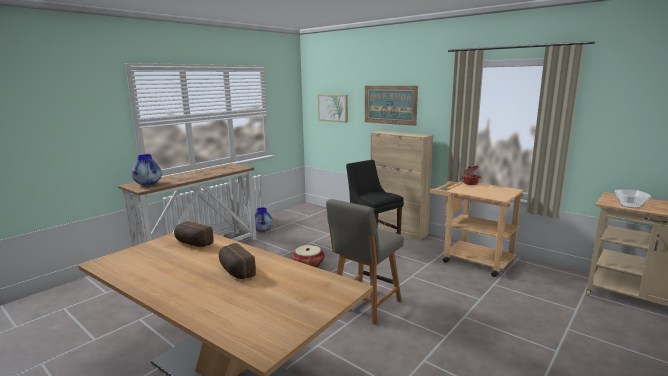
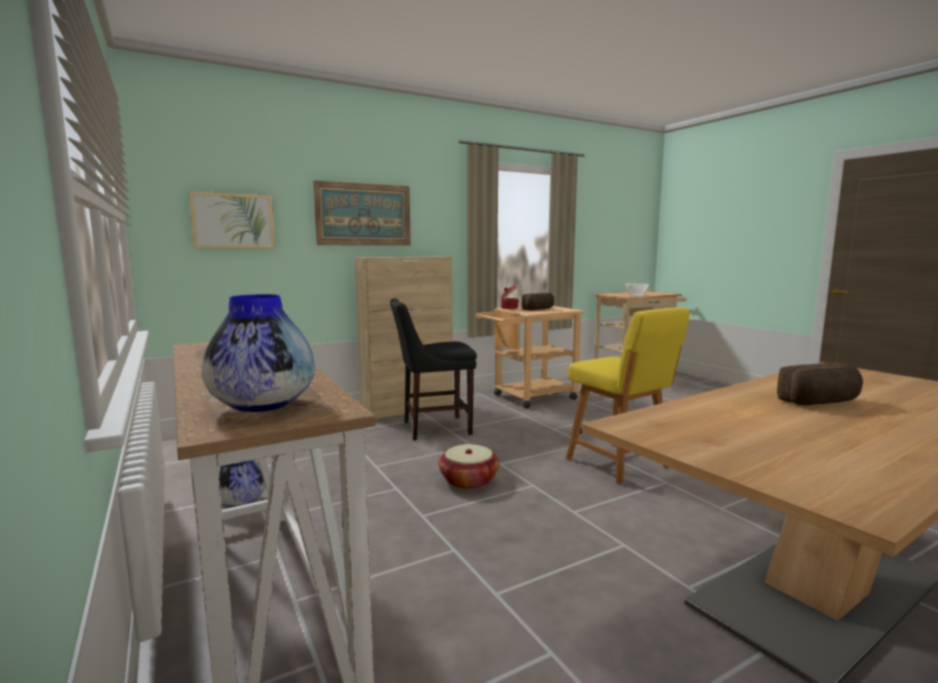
camera: 70 degrees left, 5 degrees down
bread [174,221,214,247] -> bread moved to [522,292,554,310]
grey chair [326,199,404,325] -> yellow chair [566,307,690,485]

